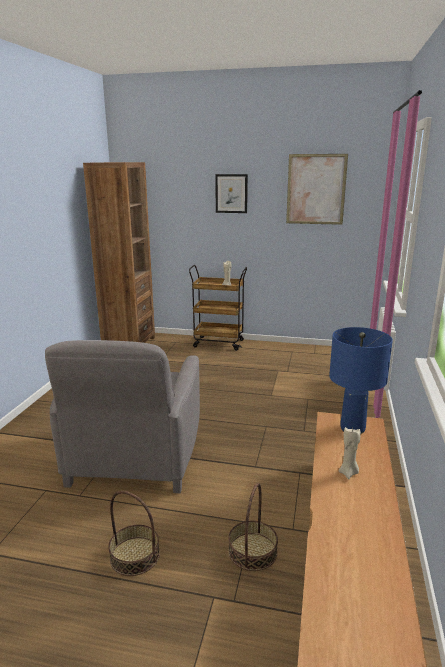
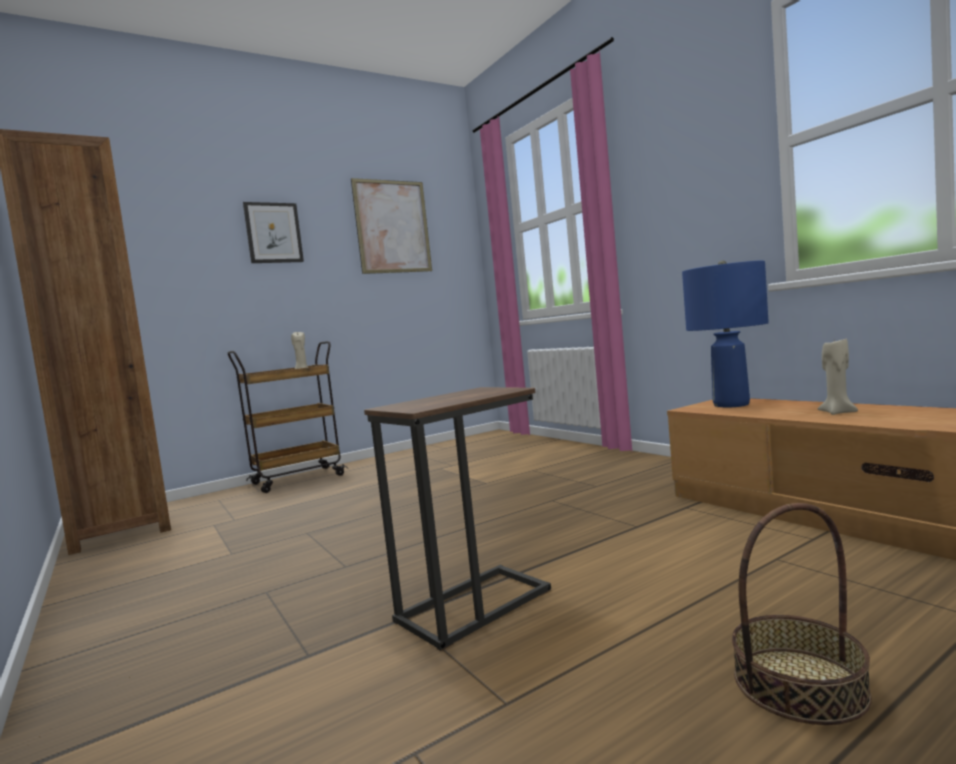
camera: 45 degrees left, 15 degrees down
grey armchair [45,340,200,493] -> brown side table [364,387,551,651]
basket [228,483,278,571] -> none

